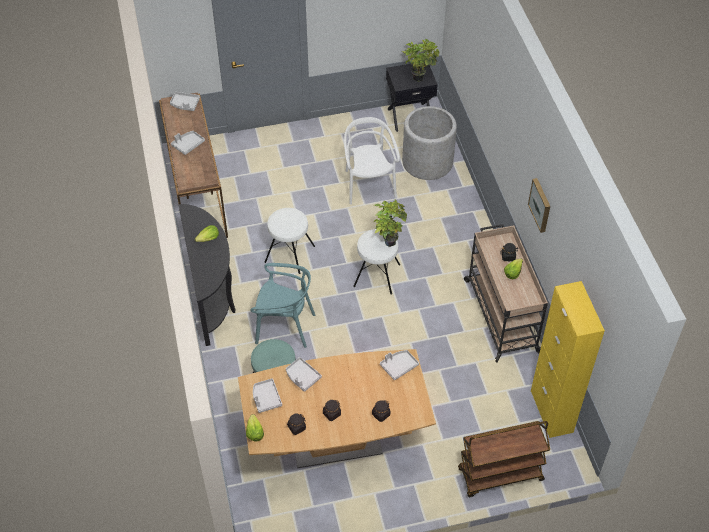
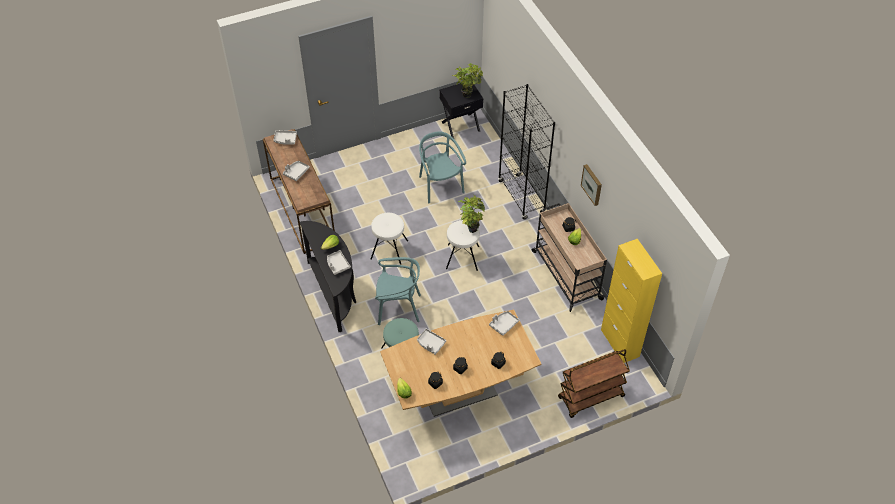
camera: 10 degrees left, 0 degrees up
grey tray [253,378,282,413] -> grey tray moved to [327,250,351,275]
white chair [344,117,400,204] -> turquoise chair [419,131,466,204]
grey planter [402,106,457,180] -> none
none -> black bookcase [498,84,555,220]

